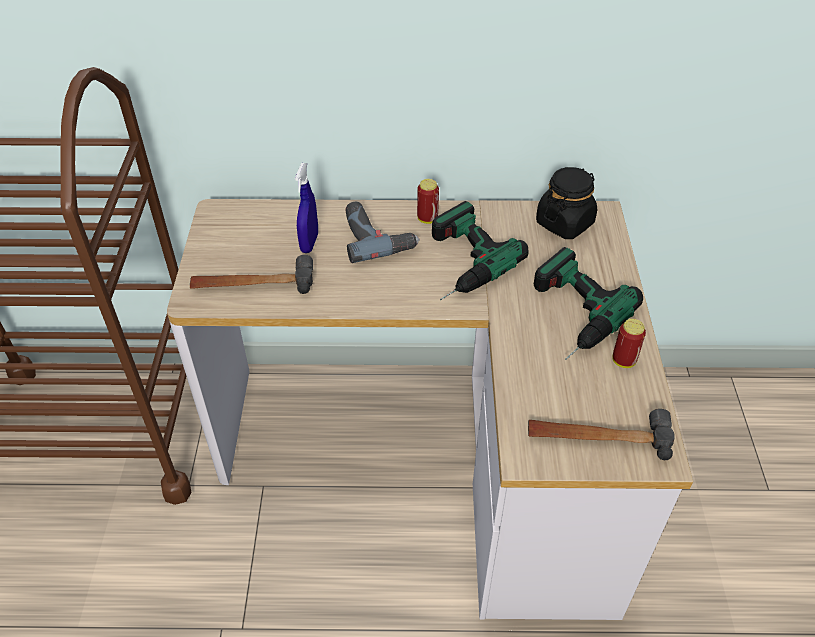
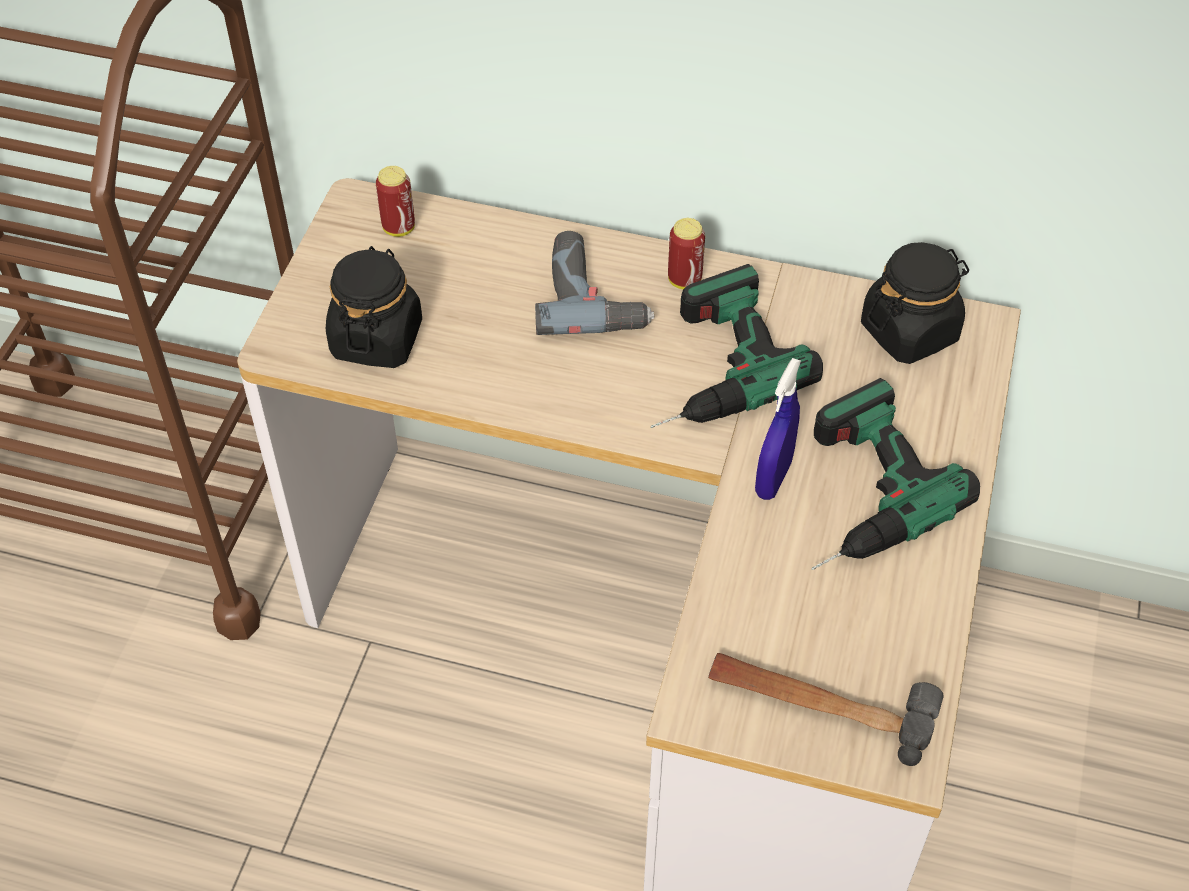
camera: 15 degrees right, 5 degrees up
hammer [190,255,313,294] -> black jar [326,246,422,368]
blue spray bottle [295,163,318,253] -> blue spray bottle moved to [755,358,801,500]
can [612,319,646,368] -> can moved to [376,166,415,237]

